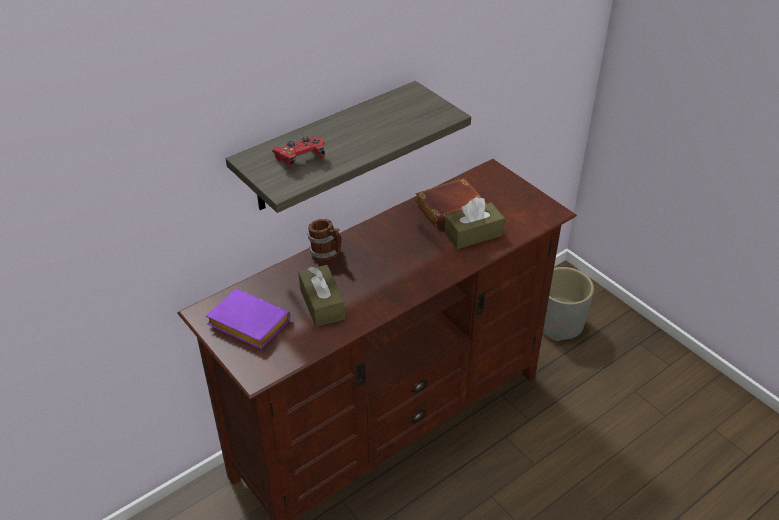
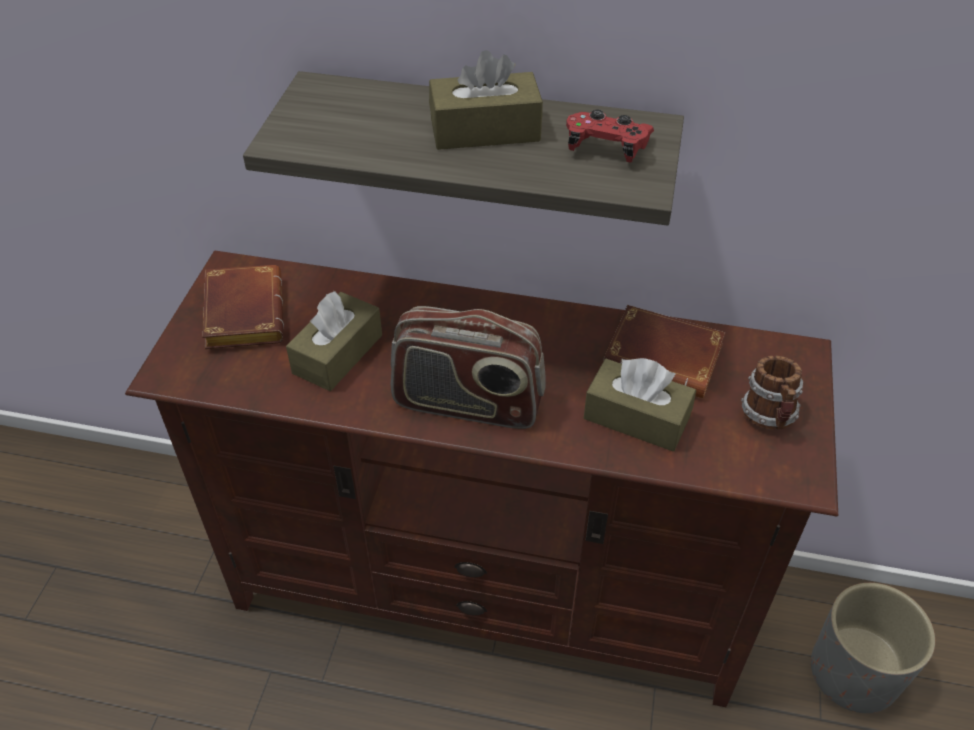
camera: 50 degrees right, 5 degrees up
purple book [206,289,290,349] -> brown book [202,265,284,349]
red game controller [272,136,325,168] -> red game controller moved to [566,110,654,162]
mug [307,219,342,260] -> mug moved to [741,356,803,430]
none -> radio [391,306,546,429]
none -> brown tissue box [429,50,543,150]

